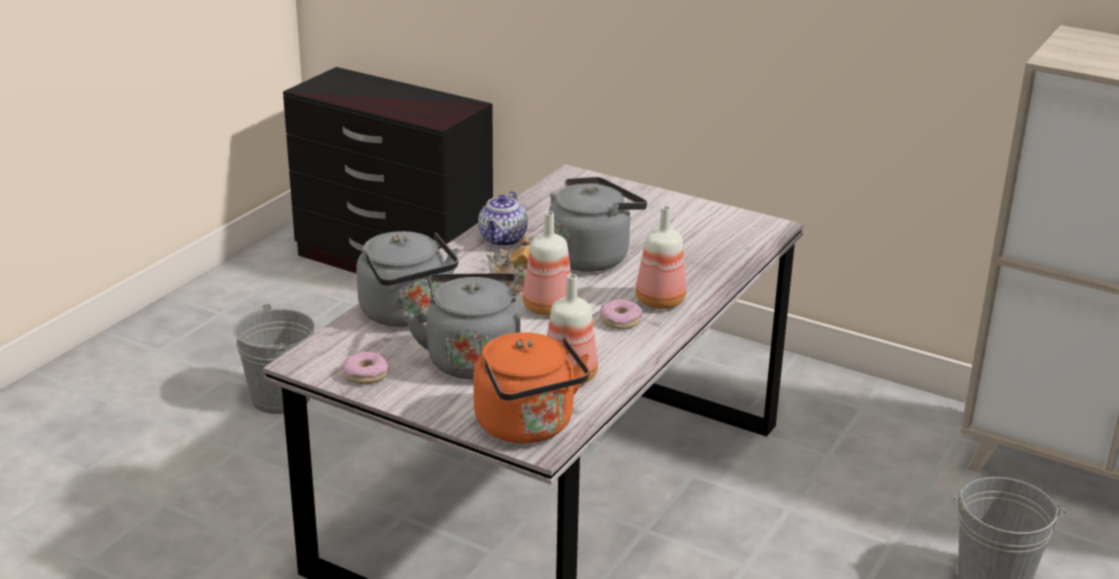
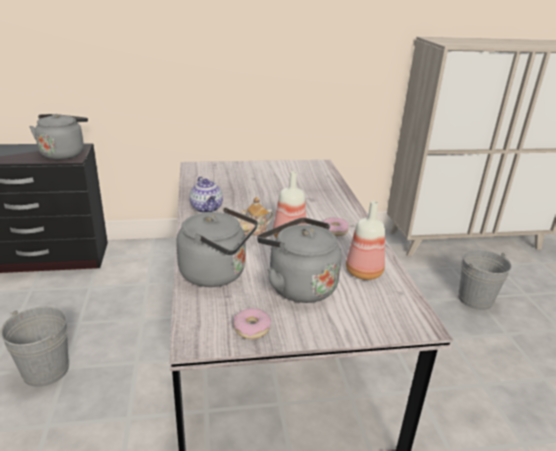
camera: 40 degrees left, 0 degrees up
orange kettle [473,332,590,443] -> none
grey kettle [549,177,647,272] -> grey kettle moved to [29,114,88,160]
bottle [635,206,686,309] -> none

